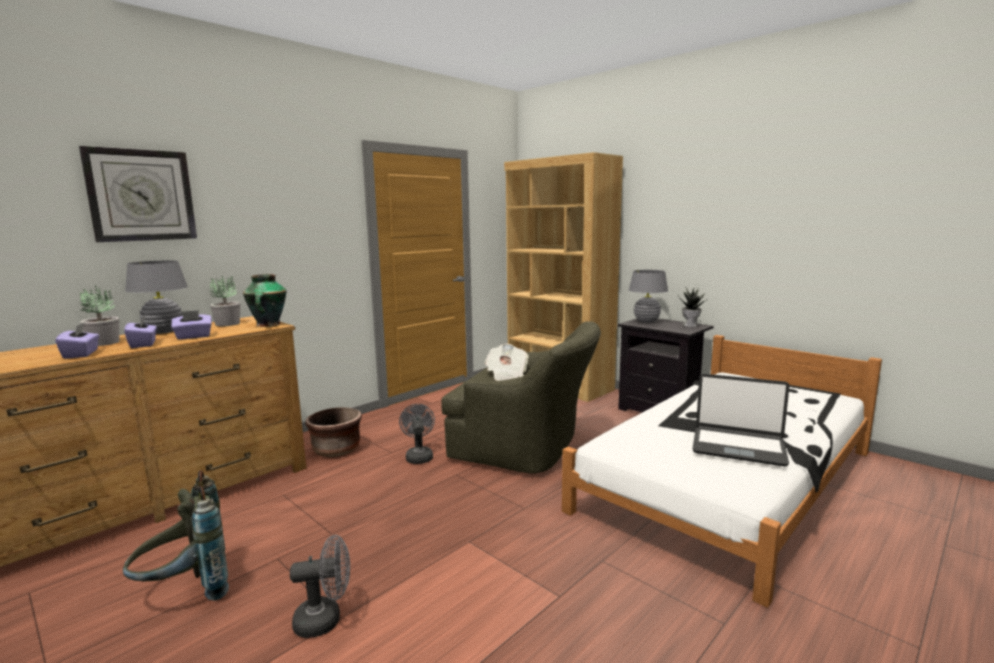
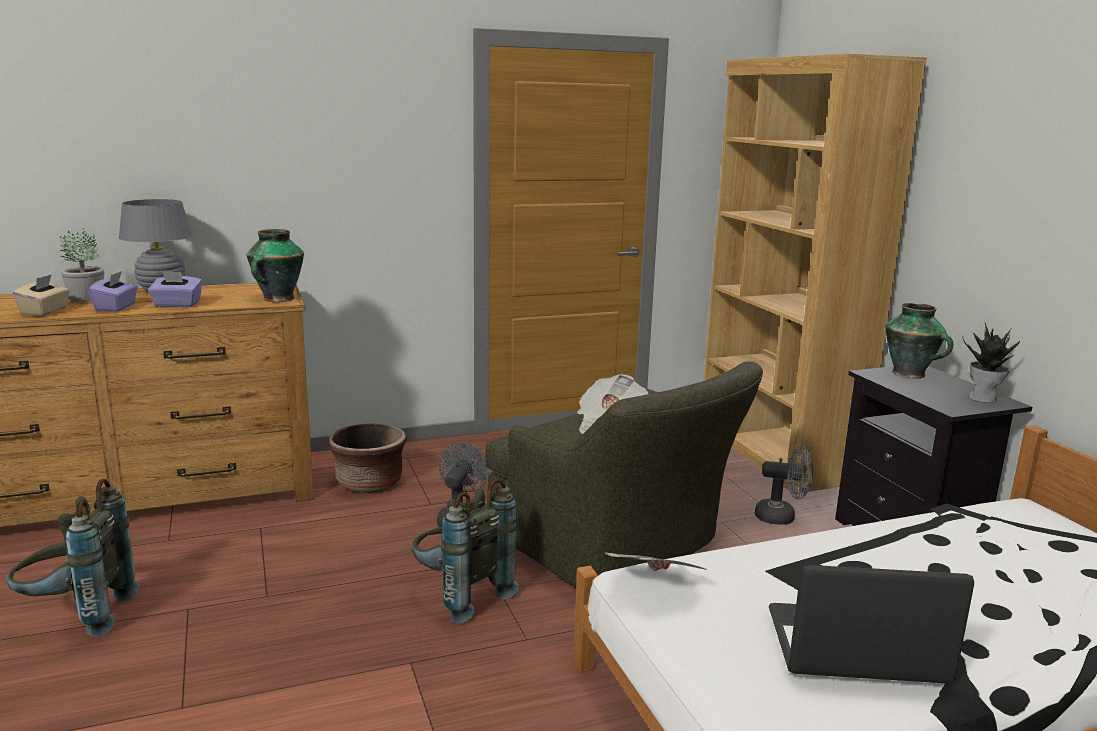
camera: 25 degrees right, 5 degrees up
purple tissue box [55,323,99,359] -> beige tissue box [13,274,70,316]
wall clock [79,146,197,242] -> none
potted plant [210,276,240,326] -> none
grey fan [290,535,350,638] -> grey fan moved to [755,446,813,525]
grey table lamp [629,270,668,323] -> vase [885,303,953,379]
laptop [692,374,790,467] -> laptop turned 135 degrees clockwise [769,565,974,683]
none -> grey backpack [411,478,519,624]
none -> newspaper [605,552,707,571]

